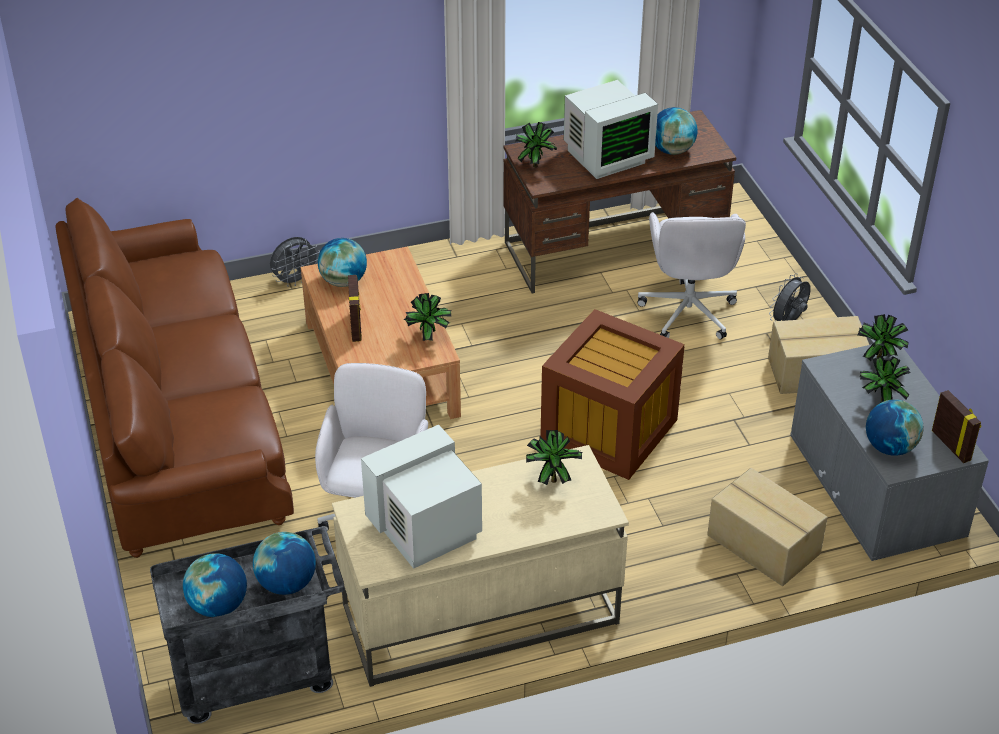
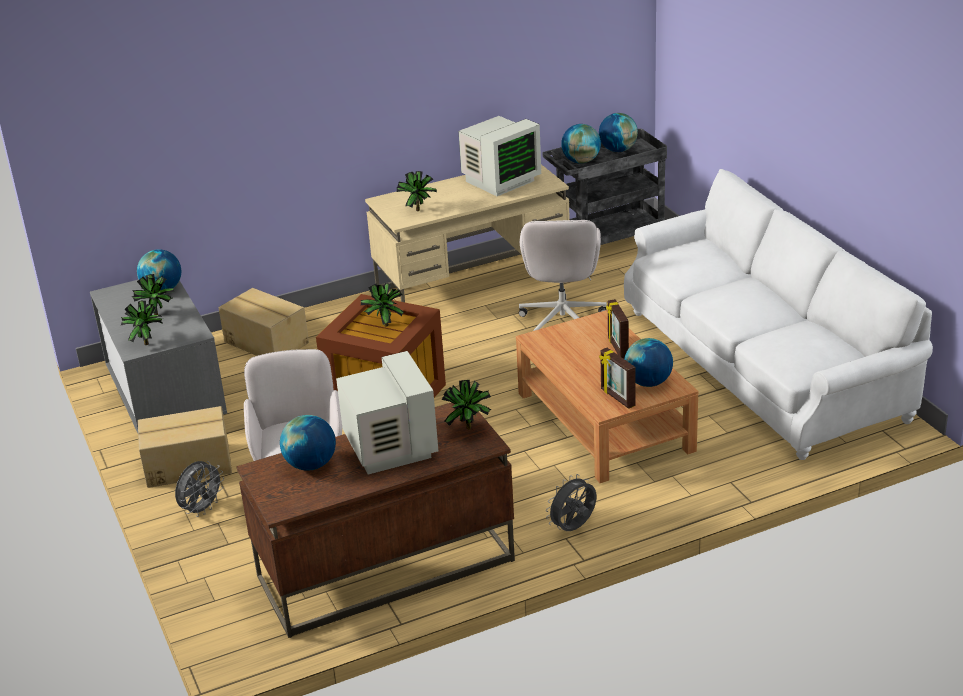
camera: 175 degrees right, 10 degrees down
brown sofa [56,198,294,558] -> white sofa [624,169,933,460]
grey fan [270,237,320,287] -> grey fan moved to [546,474,596,531]
potted plant [404,293,452,341] -> potted plant moved to [360,283,404,327]
monitor [564,80,658,179] -> monitor turned 105 degrees clockwise [336,351,438,474]
picture frame [932,390,981,463] -> picture frame moved to [599,348,635,409]

